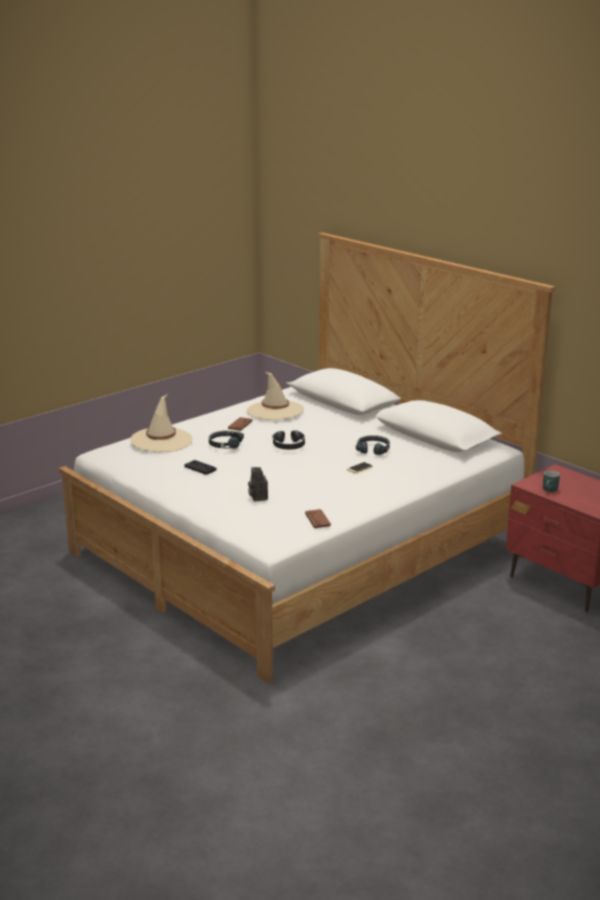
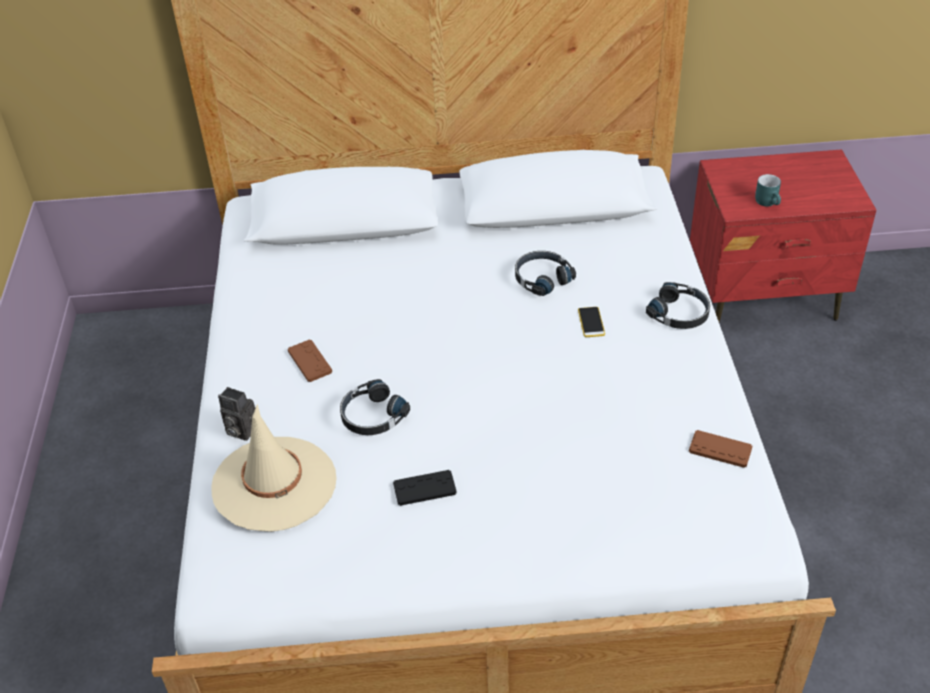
camera: 50 degrees left, 20 degrees up
beige hat [247,372,304,420] -> none
camera [248,467,268,501] -> camera moved to [218,387,255,441]
black headphones [272,430,305,450] -> black headphones moved to [646,282,710,329]

